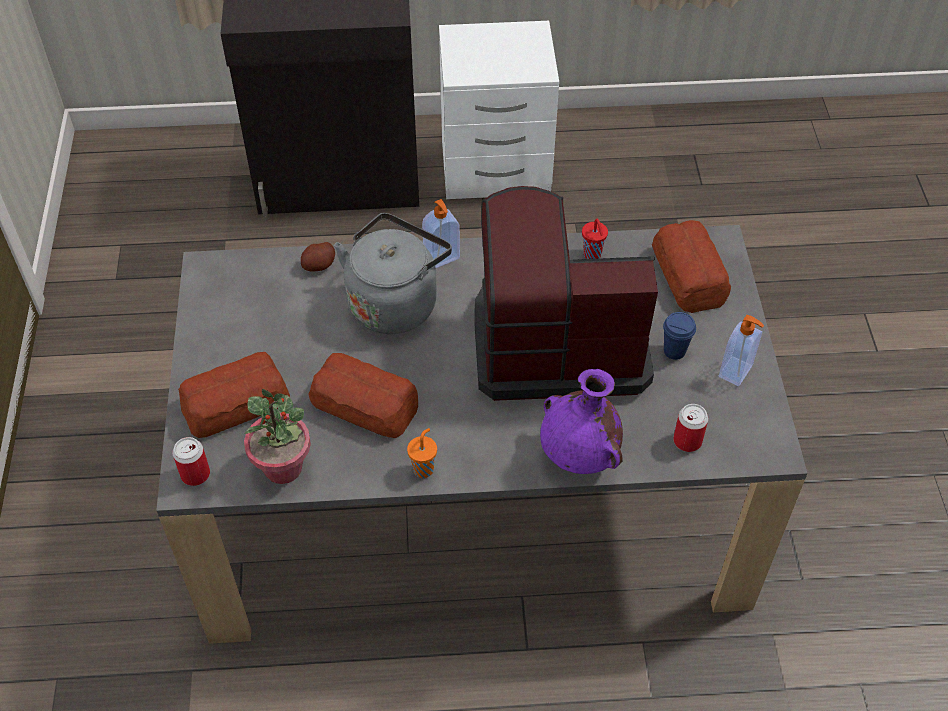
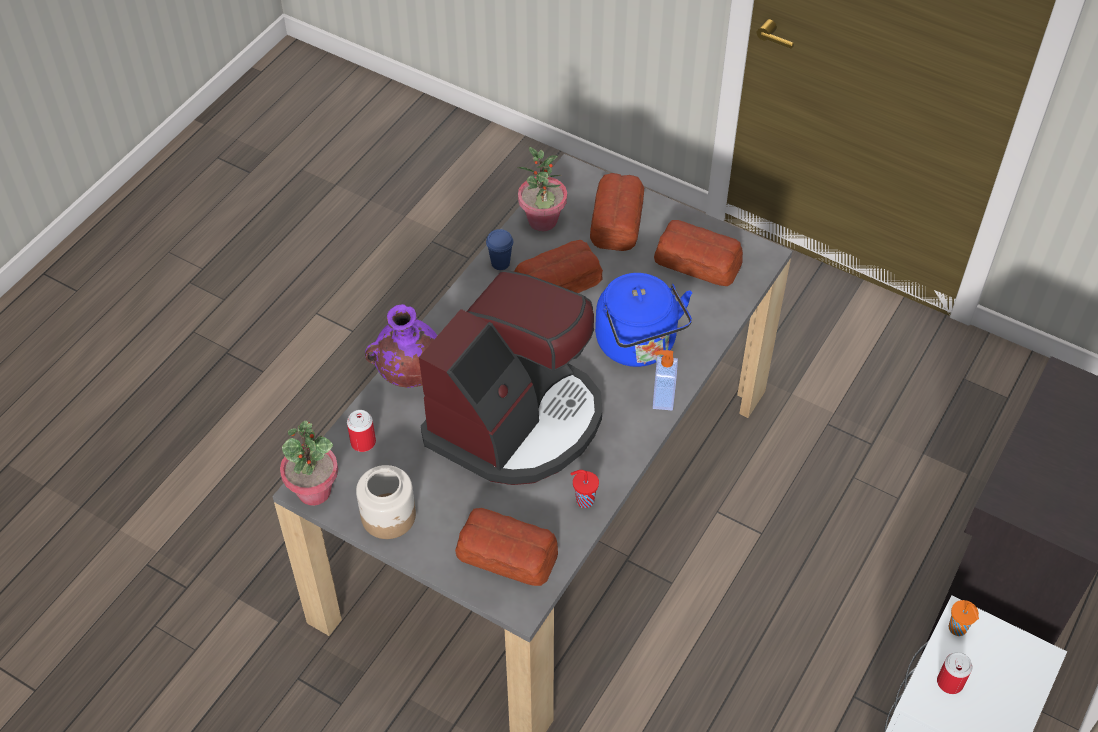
camera: 125 degrees right, 0 degrees up
can [173,437,210,486] -> can moved to [937,652,972,694]
potato [301,242,335,271] -> none
grey kettle [334,213,452,334] -> blue kettle [595,273,692,367]
orange cup [407,428,437,478] -> orange cup moved to [949,600,979,636]
blue cup [663,312,696,360] -> blue cup moved to [486,229,513,270]
soap dispenser [719,315,764,386] -> jar [356,465,416,539]
none -> potted plant [280,420,338,506]
none -> bread [654,220,743,286]

